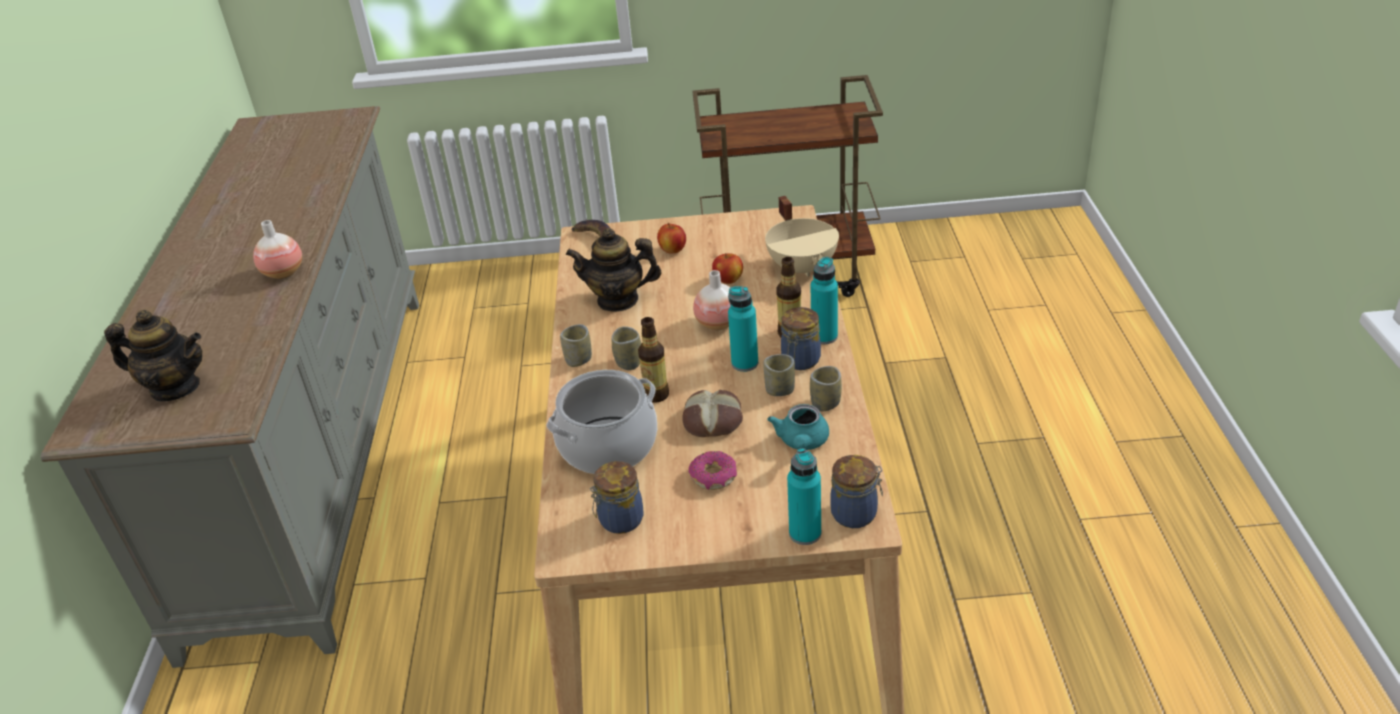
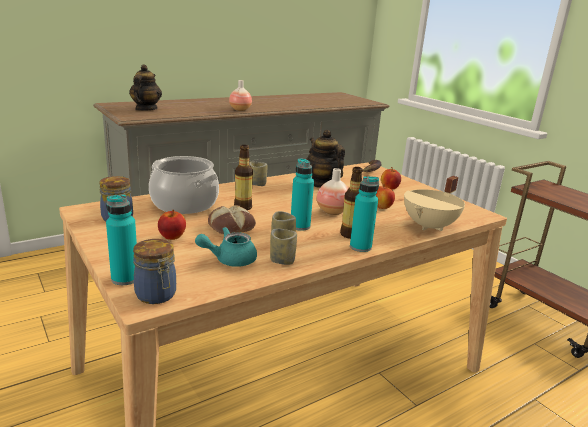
camera: 55 degrees right, 15 degrees down
teapot [104,310,203,401] -> teapot turned 150 degrees counterclockwise [129,64,162,111]
cup [612,326,641,370] -> none
donut [688,451,737,490] -> apple [158,210,186,240]
jar [781,307,821,370] -> none

